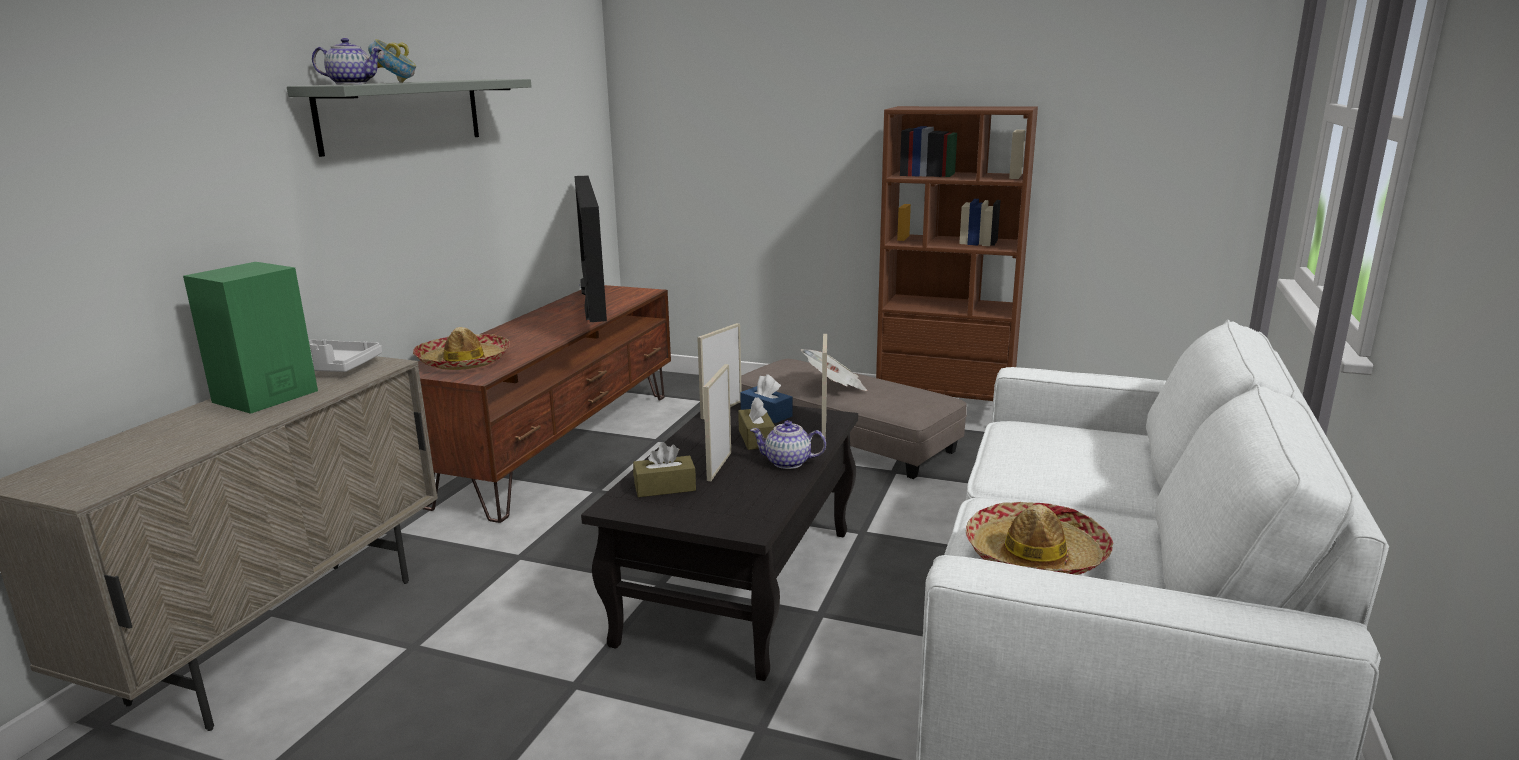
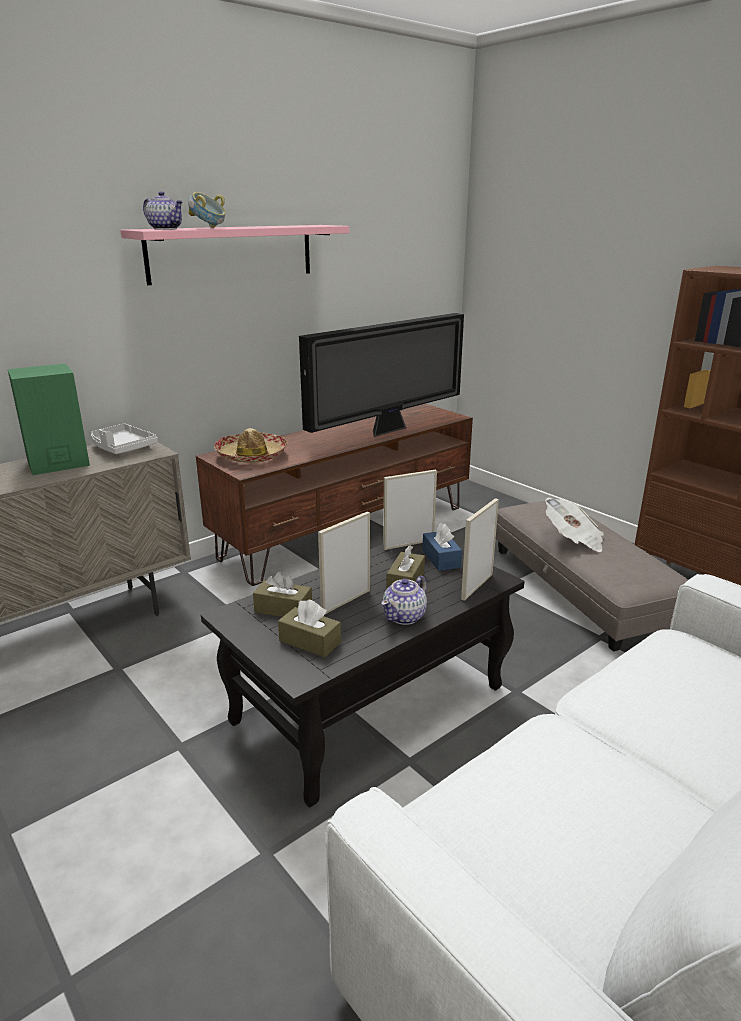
camera: 30 degrees right, 5 degrees up
grey shelf [287,79,532,157] -> pink shelf [120,225,350,285]
television [574,175,607,322] -> television turned 150 degrees counterclockwise [299,313,464,437]
teapot [750,420,826,469] -> teapot turned 90 degrees counterclockwise [381,575,427,625]
hat [966,502,1113,575] -> none
none -> brown tissue box [278,599,341,657]

